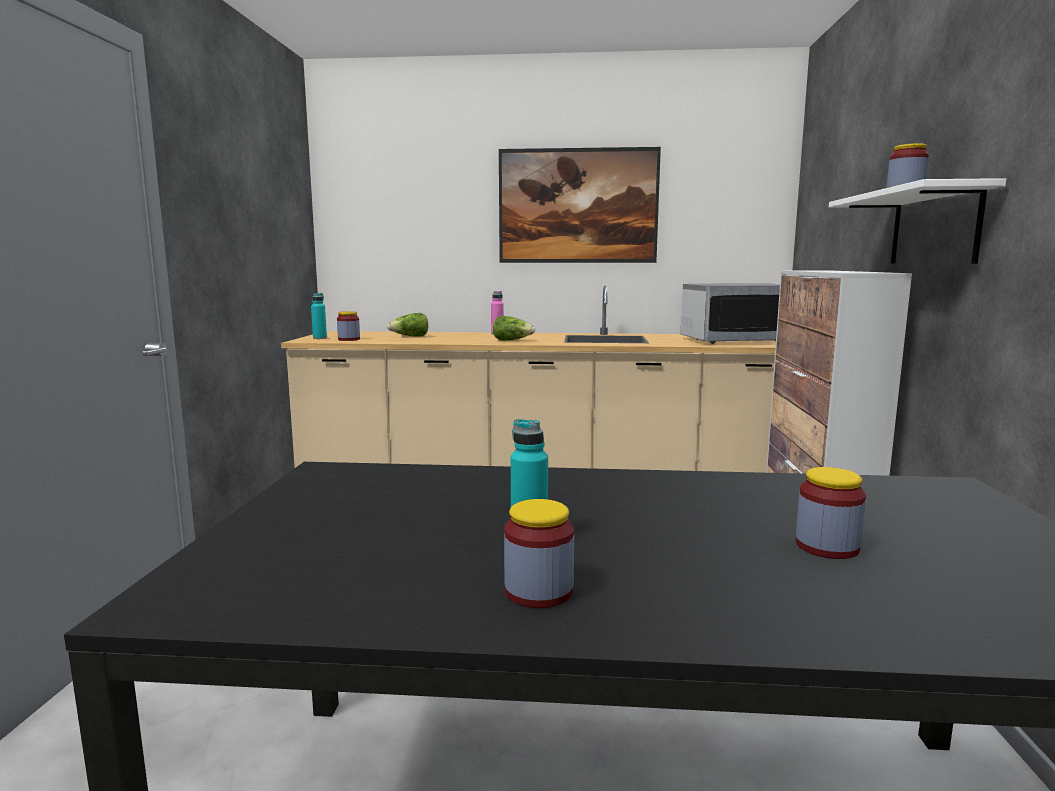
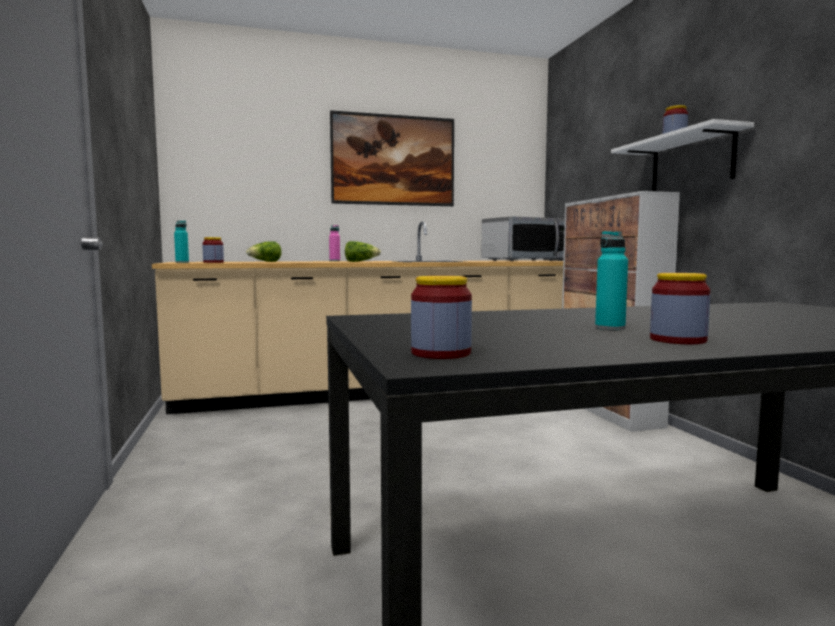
camera: 20 degrees left, 5 degrees down
jar [796,467,866,559] -> jar moved to [411,276,472,359]

